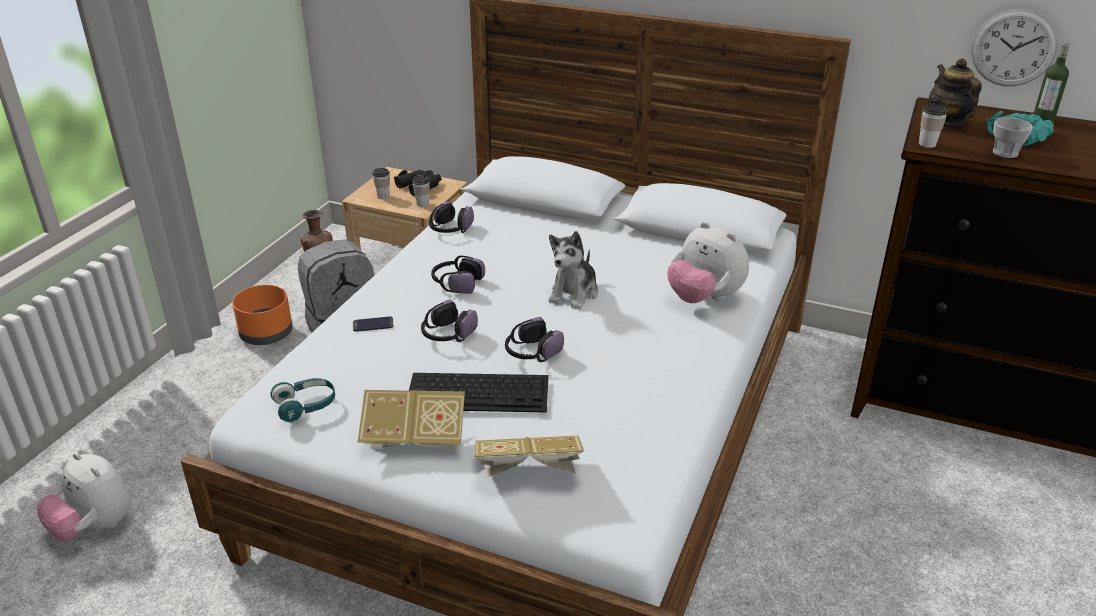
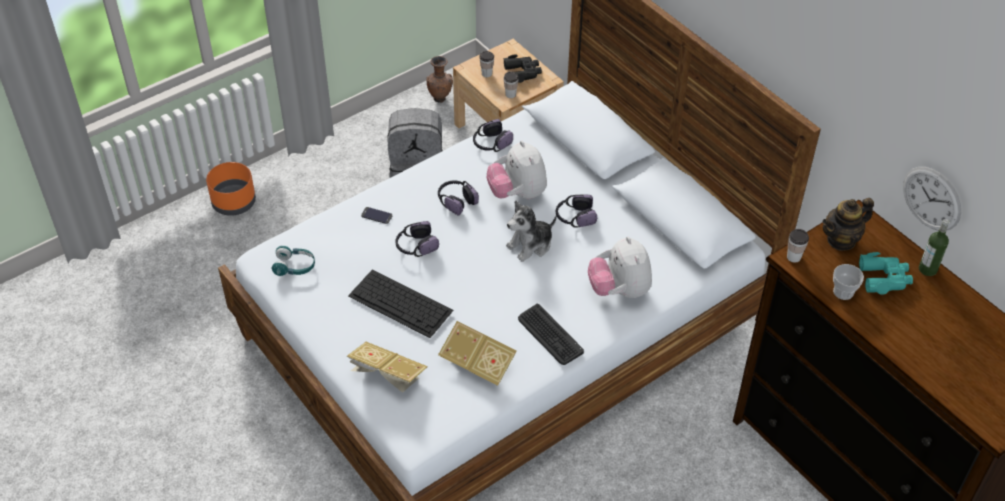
camera: 30 degrees right, 15 degrees up
plush toy [37,452,131,541] -> plush toy moved to [487,141,547,199]
orange planter [232,285,293,345] -> orange planter moved to [206,162,256,216]
book [358,390,465,451] -> book moved to [438,321,517,386]
headphones [505,317,564,362] -> headphones moved to [556,195,597,228]
teapot [928,58,982,128] -> teapot turned 135 degrees counterclockwise [822,198,874,251]
none -> keyboard [518,304,584,365]

